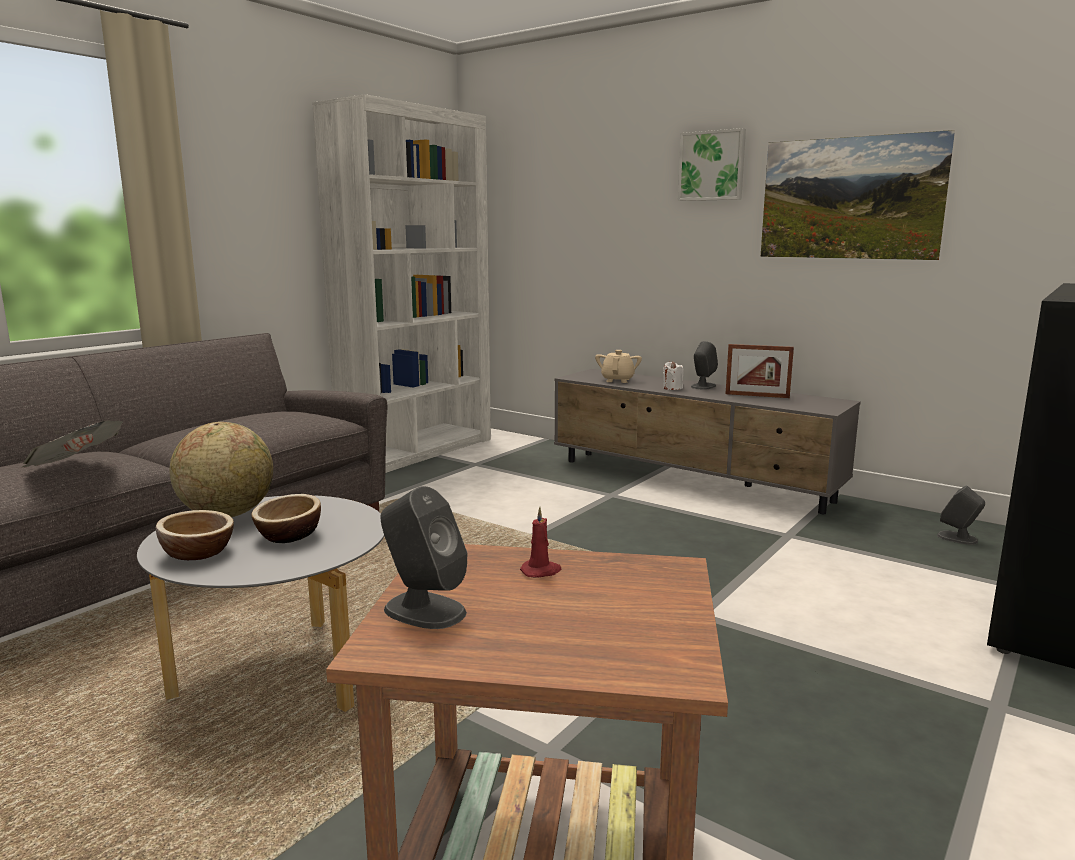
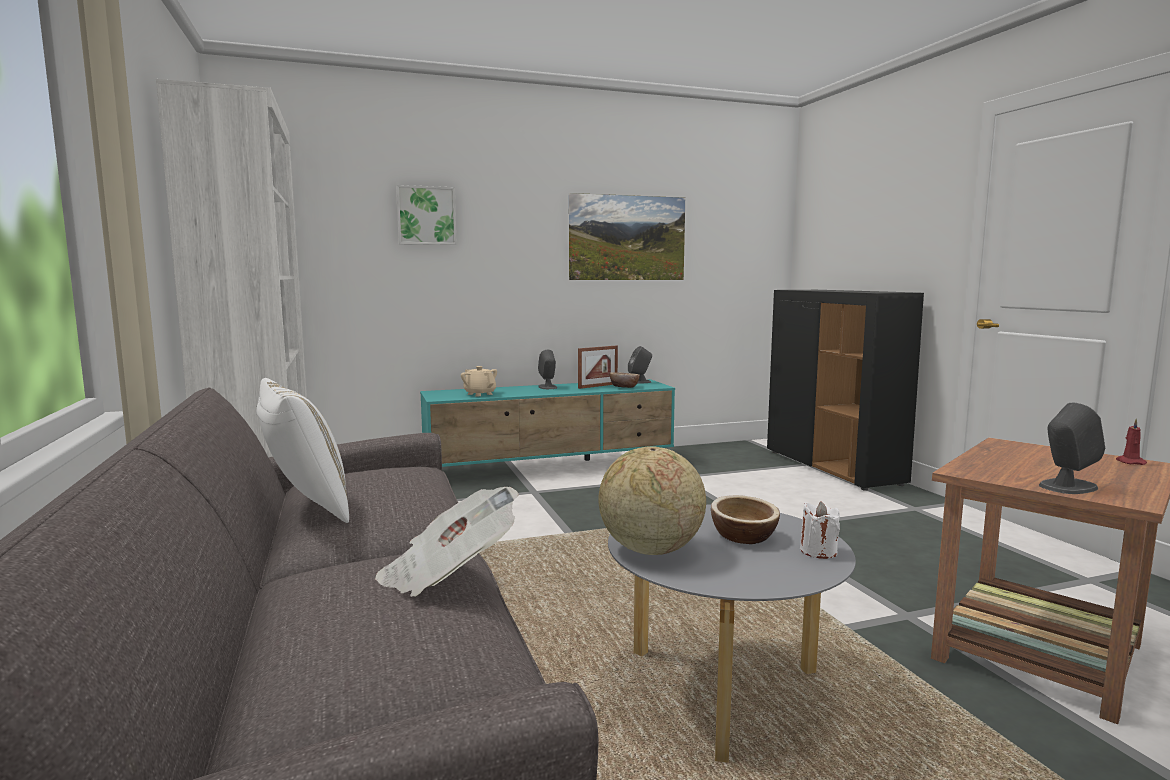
camera: 55 degrees left, 5 degrees down
bowl [156,510,234,560] -> bowl moved to [610,372,640,388]
red candle [520,507,562,578] -> red candle moved to [1116,418,1147,465]
grey tv stand [554,369,861,514] -> turquoise tv stand [420,379,675,467]
white candle [663,361,683,390] -> white candle moved to [800,501,840,559]
picture [678,128,746,201] -> picture moved to [396,185,457,245]
grey speaker [937,486,985,545] -> grey speaker moved to [628,346,652,384]
none -> white pillow [256,378,349,523]

